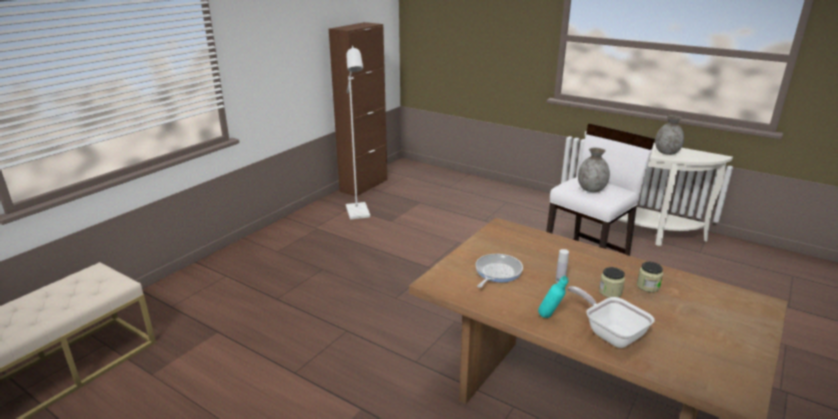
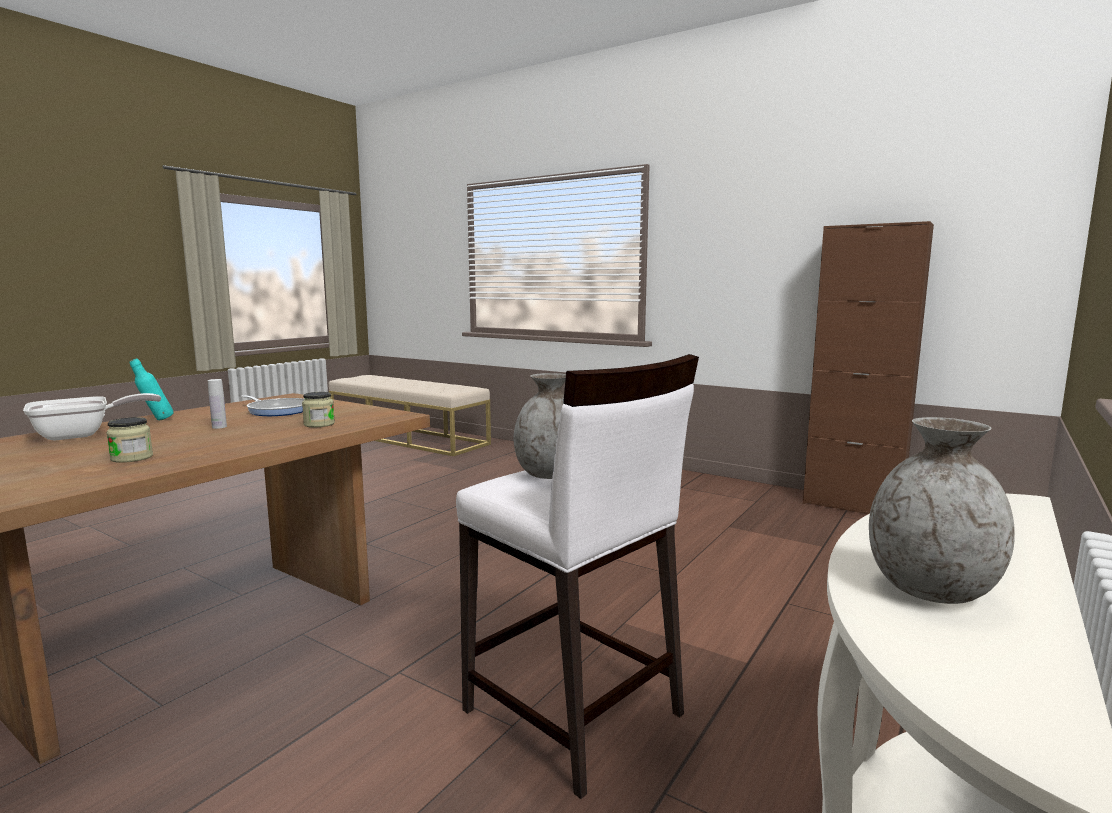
camera: 90 degrees right, 15 degrees down
white floor lamp [346,46,370,220] -> none
jar [599,267,625,298] -> jar moved to [302,392,335,427]

